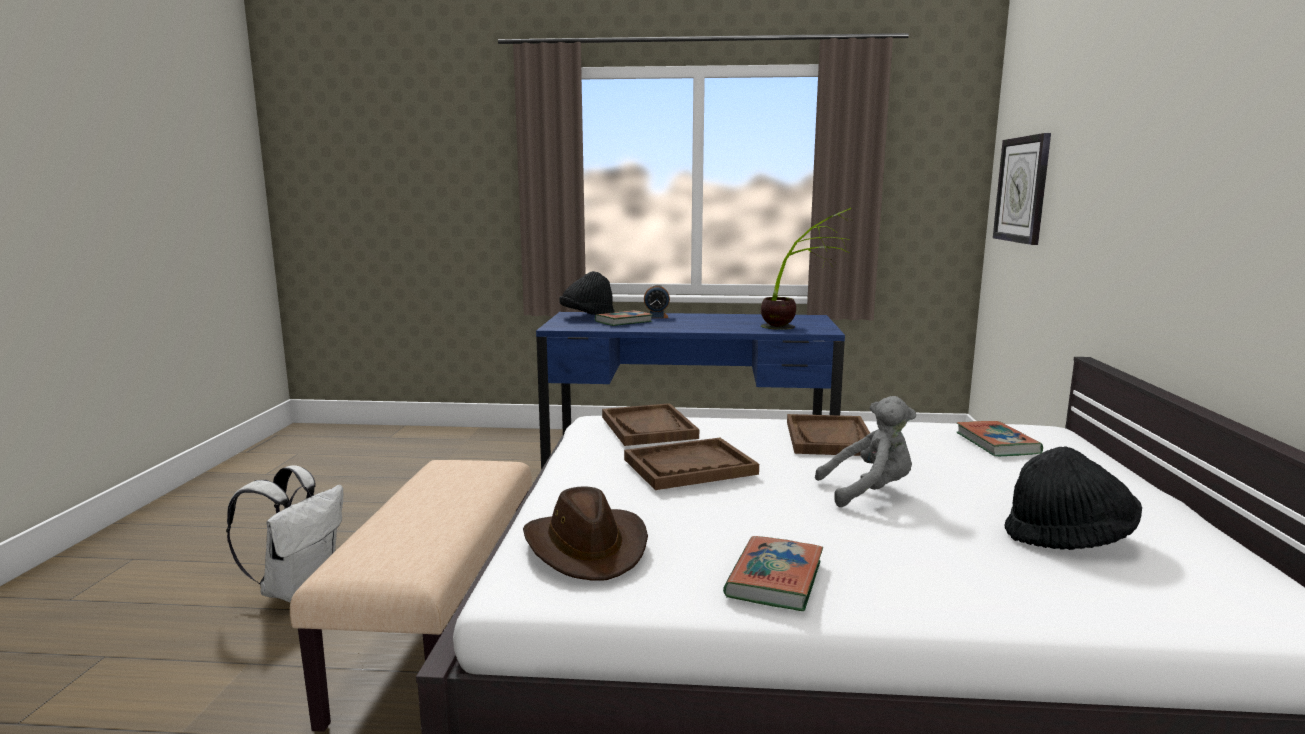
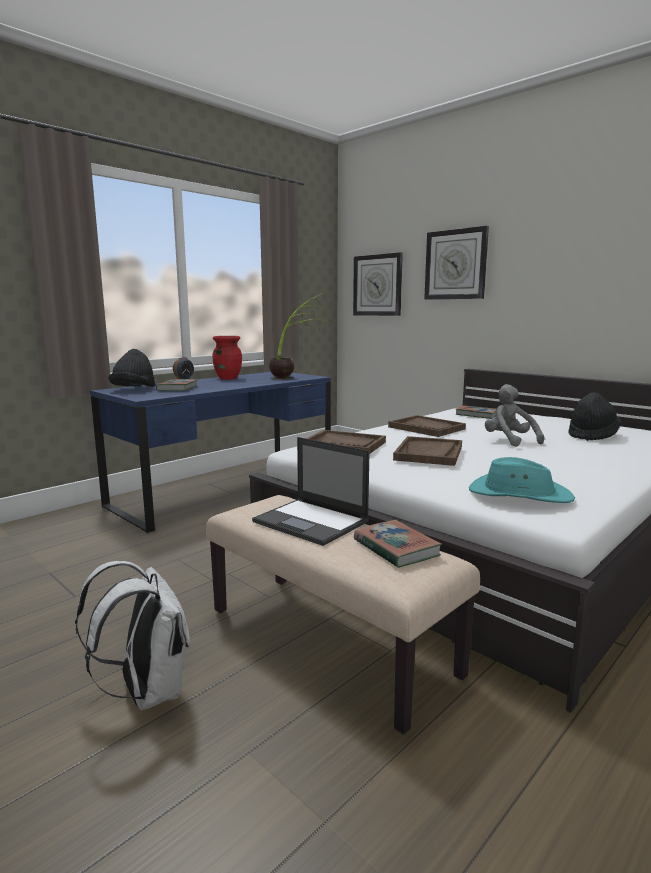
camera: 50 degrees left, 0 degrees up
brown hat [523,487,648,581] -> turquoise hat [469,457,575,503]
book [723,536,823,611] -> book moved to [354,520,442,568]
grey plush toy [815,396,916,507] -> grey plush toy turned 60 degrees counterclockwise [485,384,544,447]
none -> red vase [212,336,242,380]
none -> laptop [252,437,370,546]
none -> wall clock [424,226,489,300]

